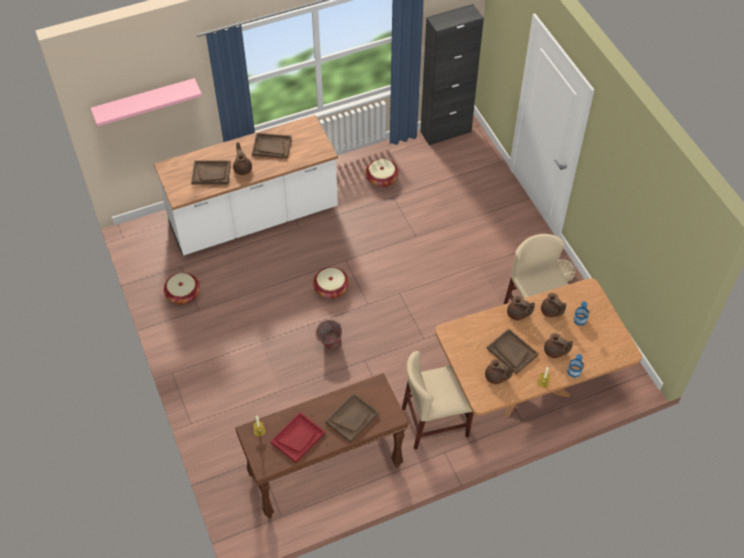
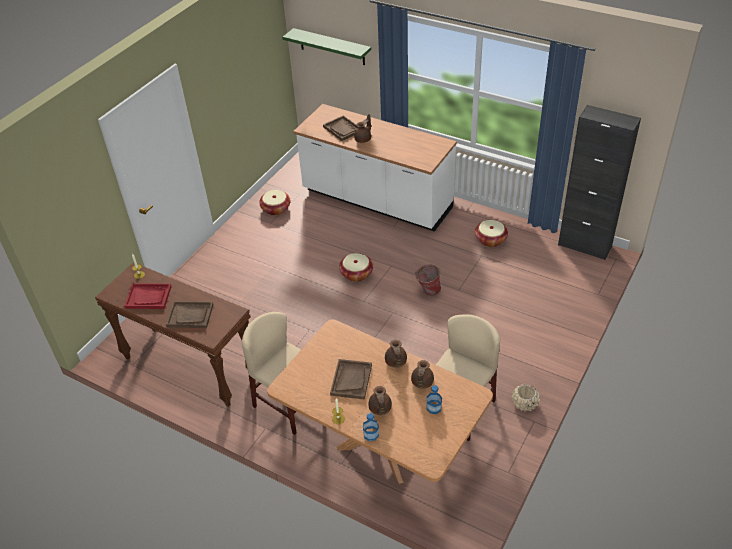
camera: 55 degrees right, 10 degrees down
pink shelf [90,78,202,127] -> green shelf [282,28,371,65]
brown tray [252,133,292,159] -> none
bucket [315,319,342,350] -> bucket moved to [415,265,441,296]
brown teapot [485,359,514,384] -> none

